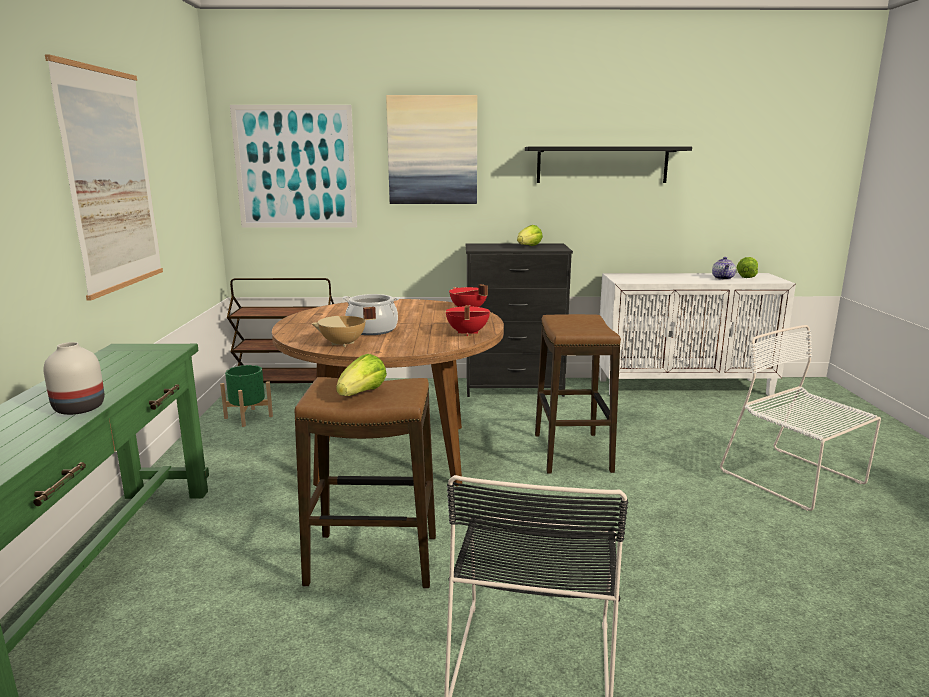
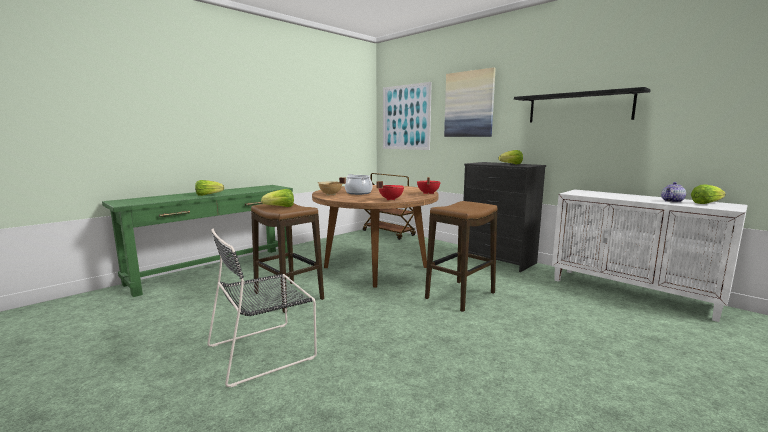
camera: 45 degrees right, 5 degrees down
white vase [43,342,104,415] -> lettuce [195,180,224,196]
picture [45,55,163,301] -> none
green planter [220,365,273,427] -> none
white chair [720,325,881,511] -> none

